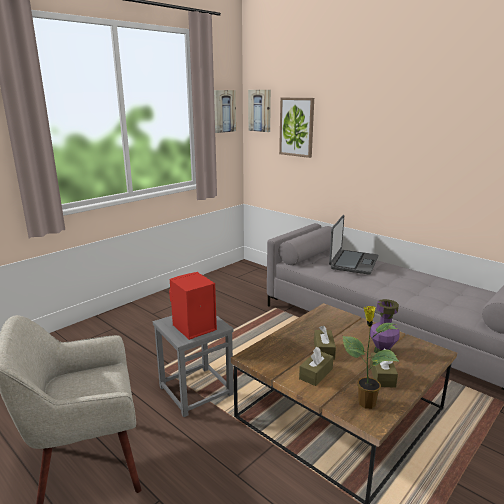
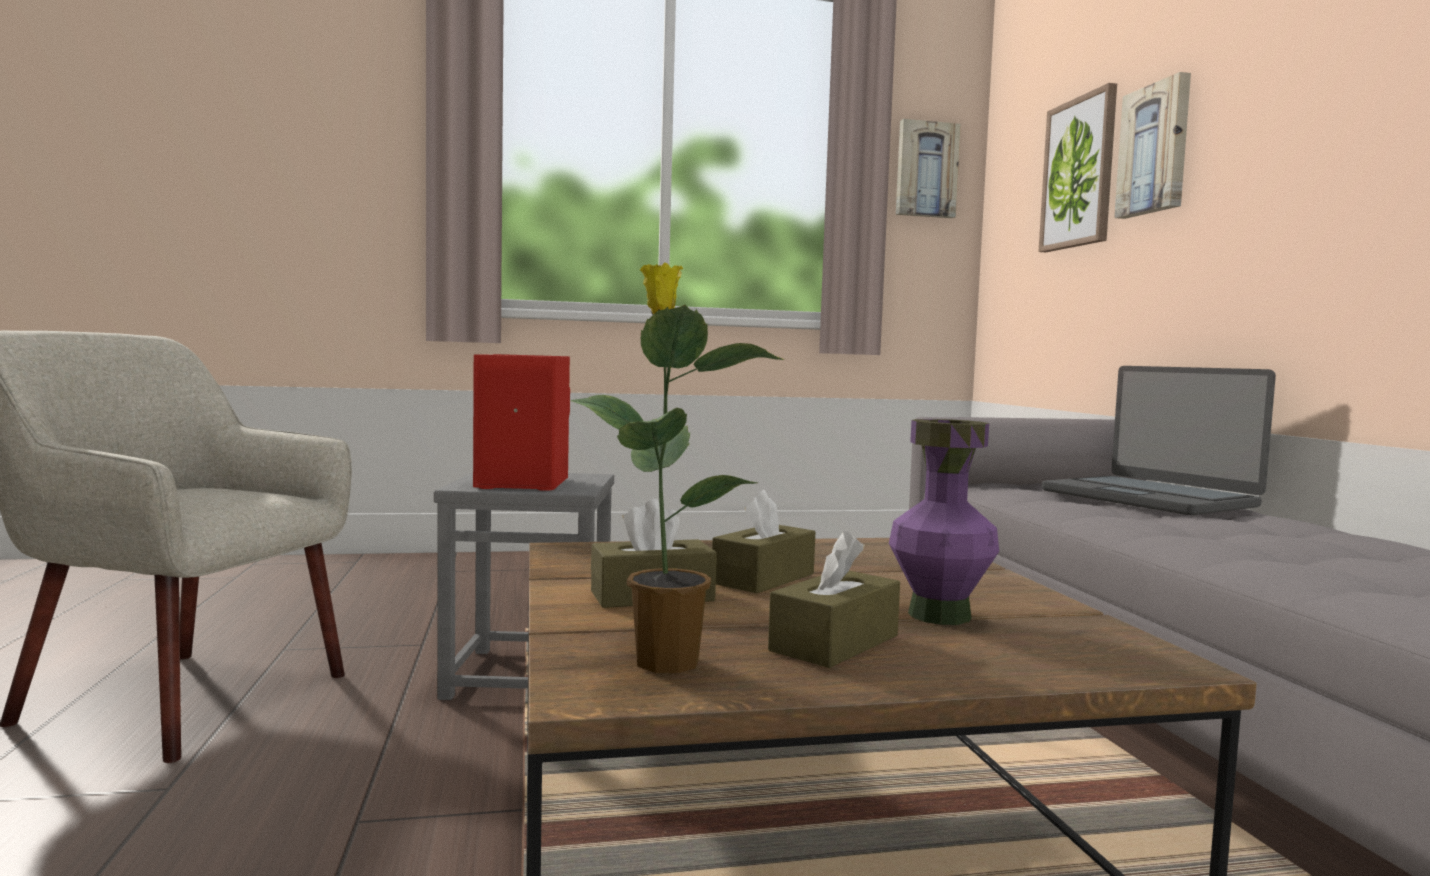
camera: 35 degrees right, 15 degrees down
picture [248,90,271,132] -> picture moved to [1114,72,1191,219]
laptop [329,215,378,275] -> laptop turned 90 degrees clockwise [1042,366,1276,515]

